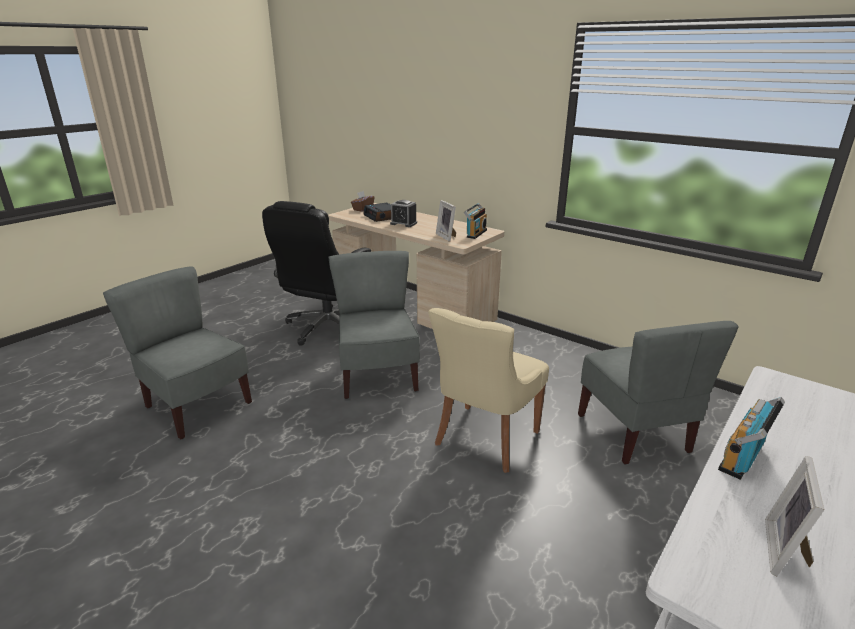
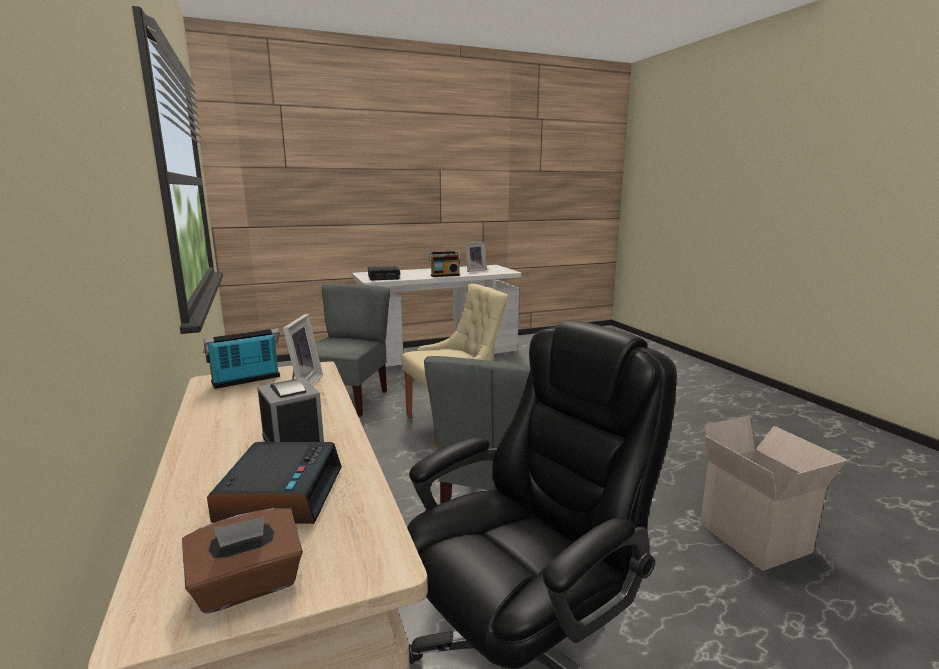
camera: 150 degrees left, 10 degrees down
grey chair [103,266,252,440] -> cardboard box [700,416,848,571]
none -> alarm clock [368,266,400,281]

